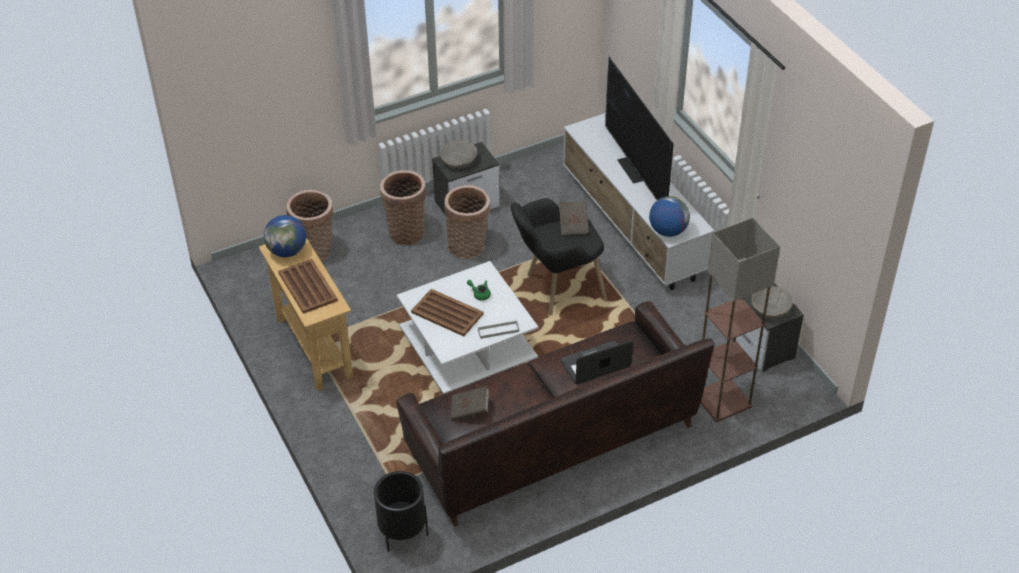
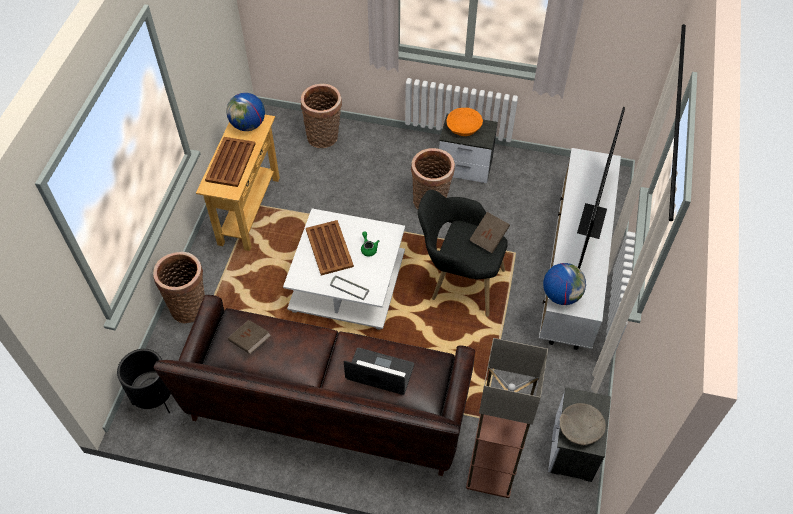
camera: 40 degrees right, 10 degrees up
basket [380,170,426,245] -> basket moved to [153,252,205,323]
beige bowl [440,140,477,169] -> orange bowl [447,108,483,136]

